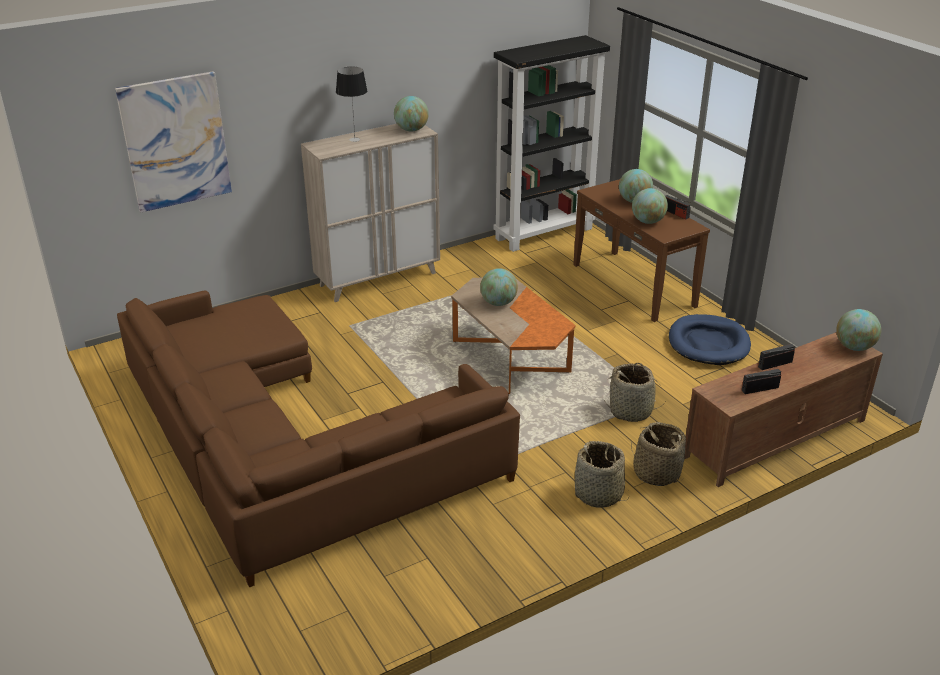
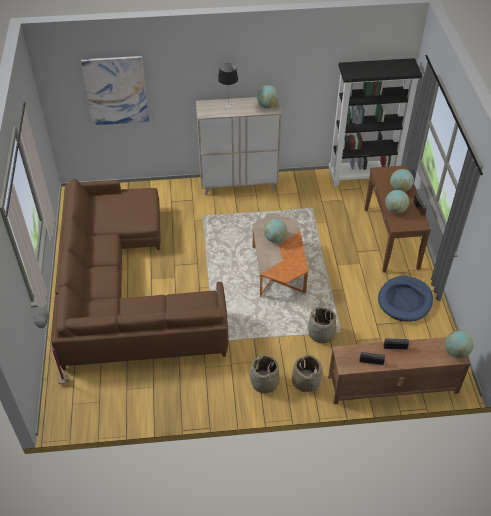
camera: 25 degrees right, 15 degrees up
none -> grey floor lamp [34,307,69,385]

